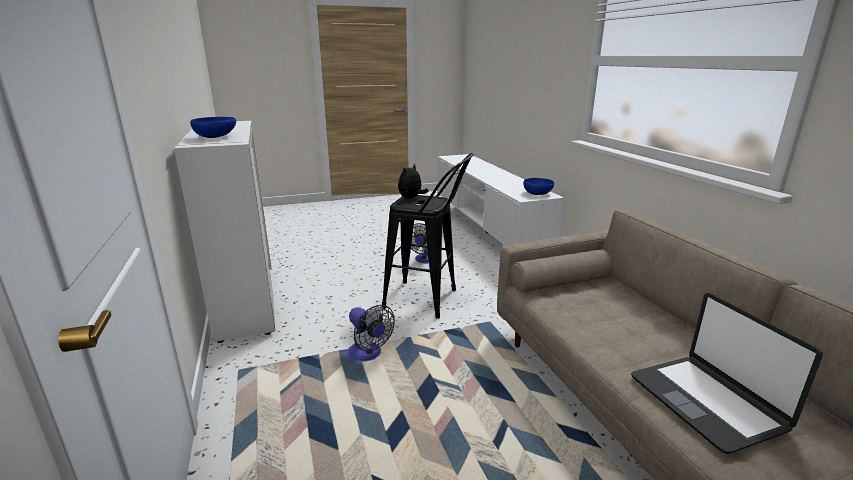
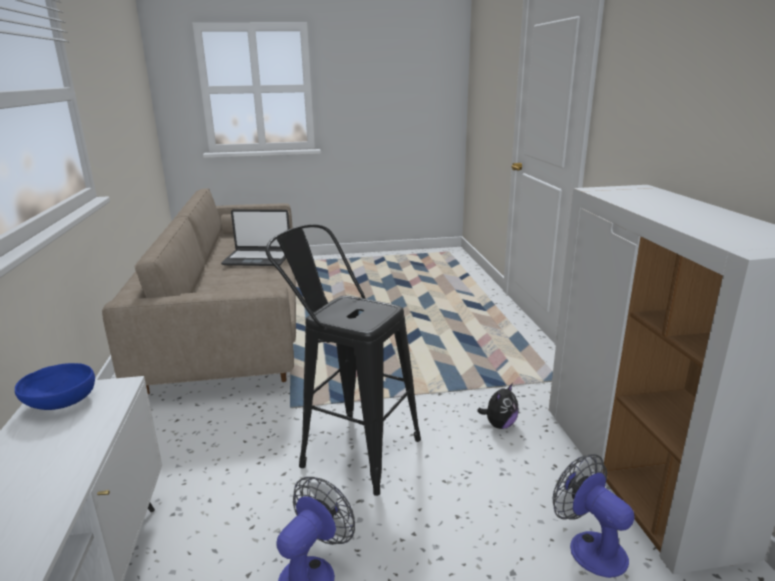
camera: 170 degrees left, 0 degrees up
blue bowl [190,117,236,138] -> none
fan [348,305,395,362] -> fan moved to [553,454,635,578]
plush toy [398,164,428,199] -> plush toy moved to [477,383,519,429]
laptop [631,293,823,454] -> laptop turned 105 degrees clockwise [221,209,290,266]

